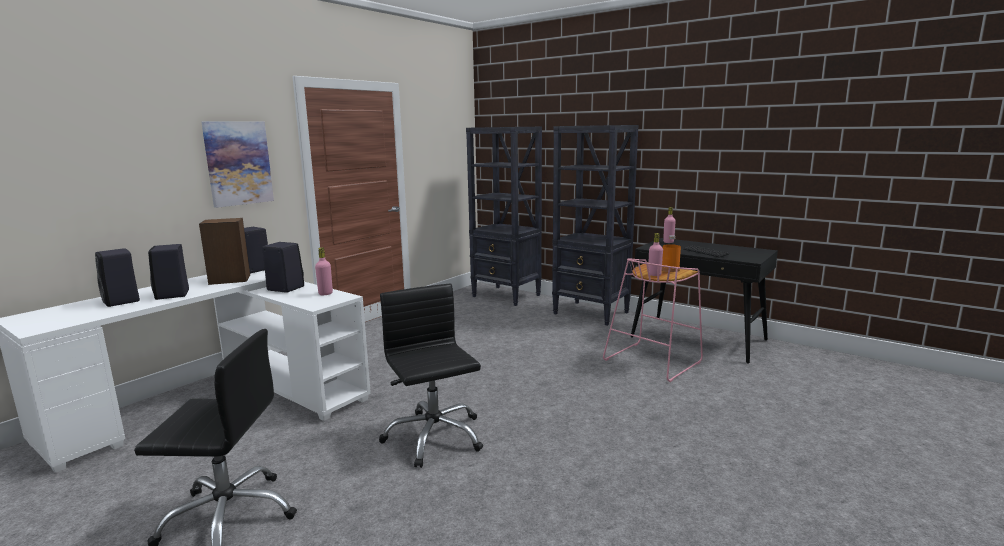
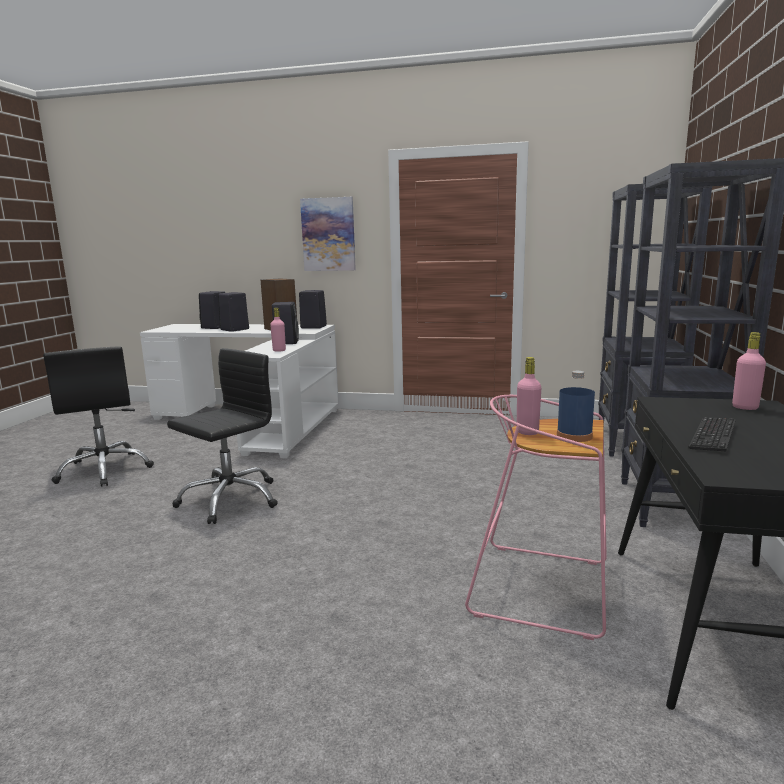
camera: 65 degrees right, 0 degrees up
orange bottle [662,235,681,272] -> blue bottle [557,371,595,442]

